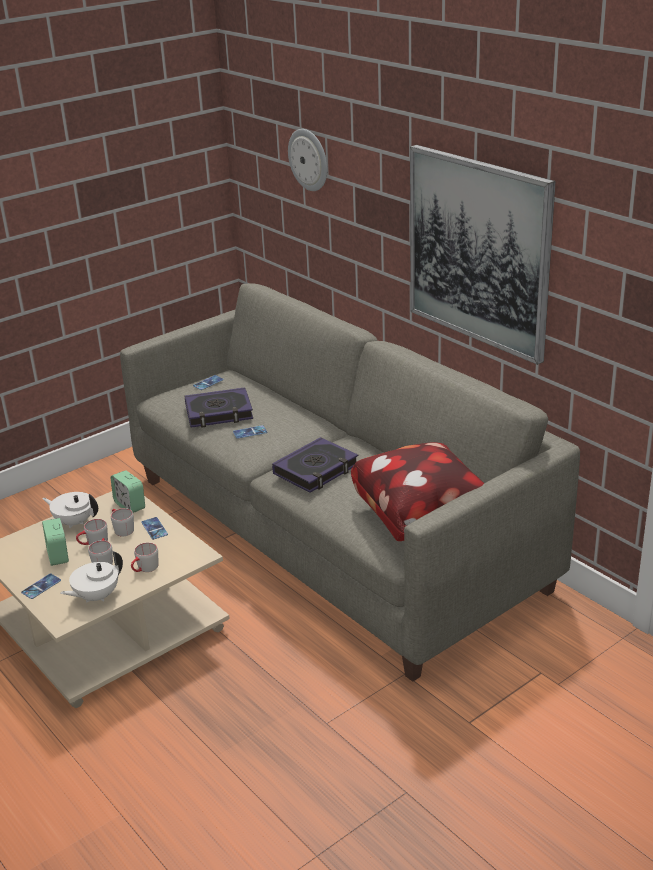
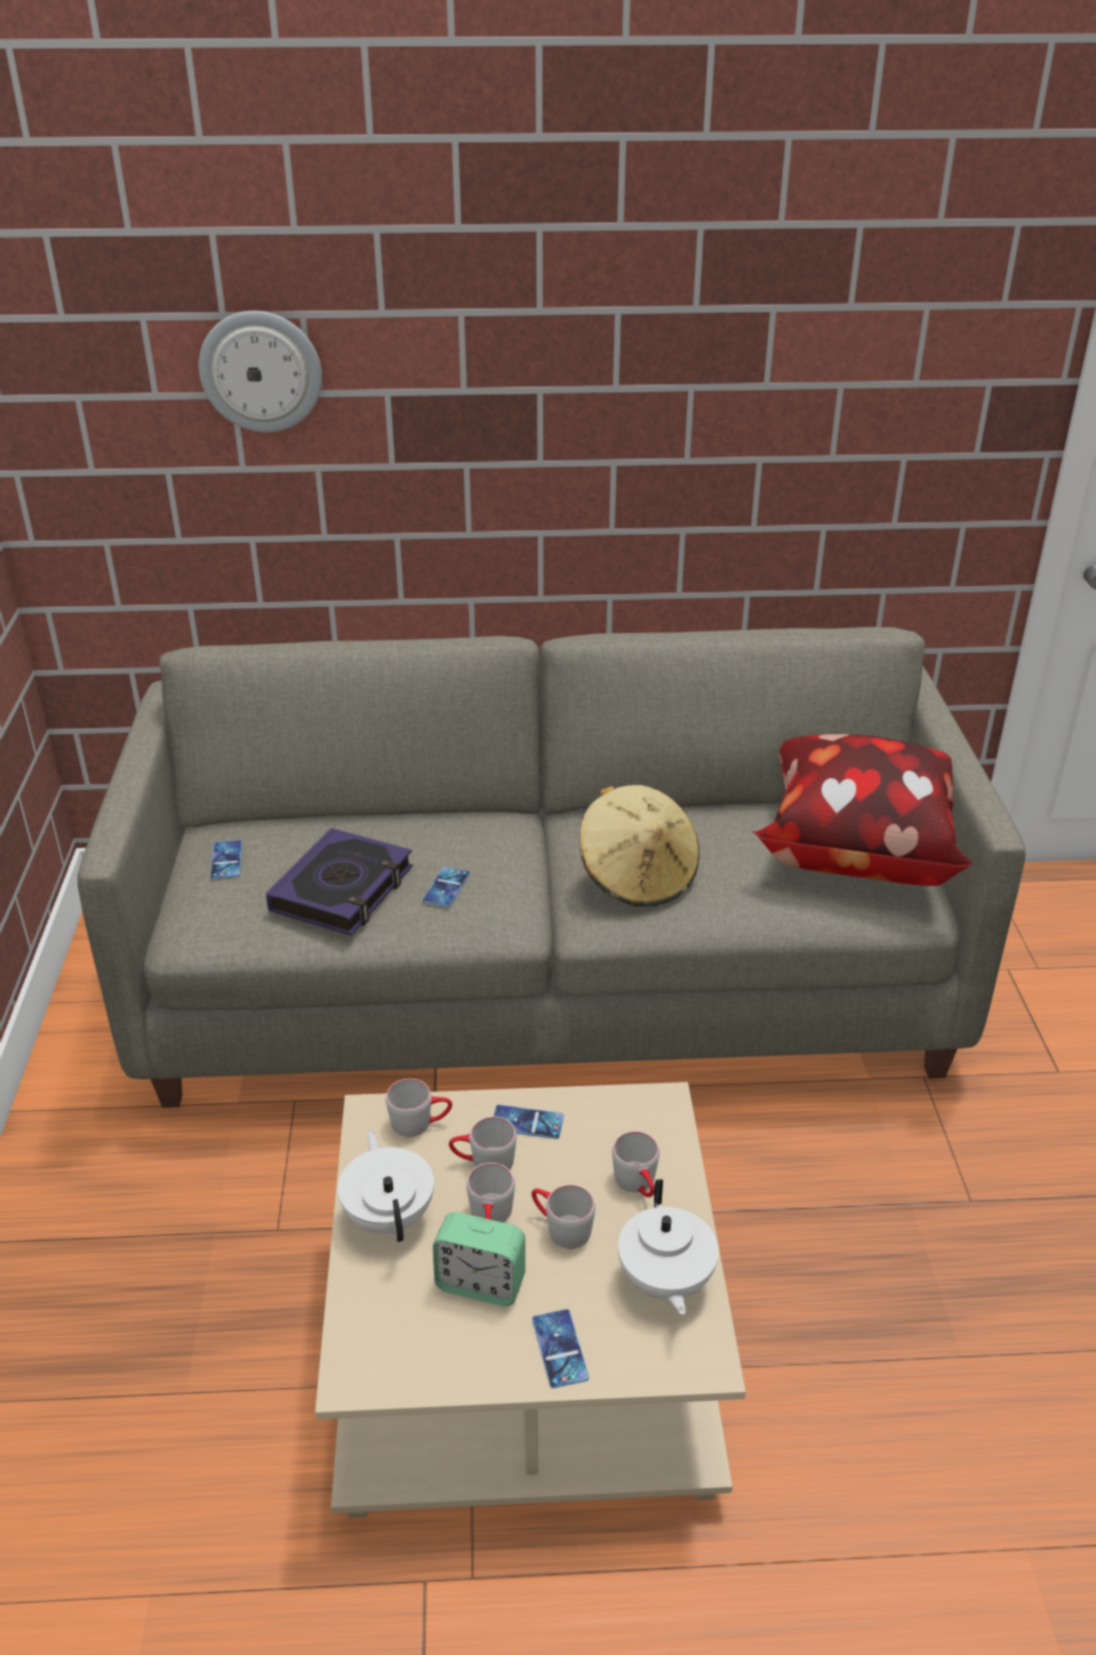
camera: 55 degrees left, 5 degrees up
white teapot [42,492,98,528] -> white teapot turned 105 degrees clockwise [338,1130,434,1242]
alarm clock [111,470,145,513] -> grey mug [386,1079,452,1137]
book [272,437,358,493] -> beige hat [579,785,700,907]
picture [410,145,556,365] -> none

